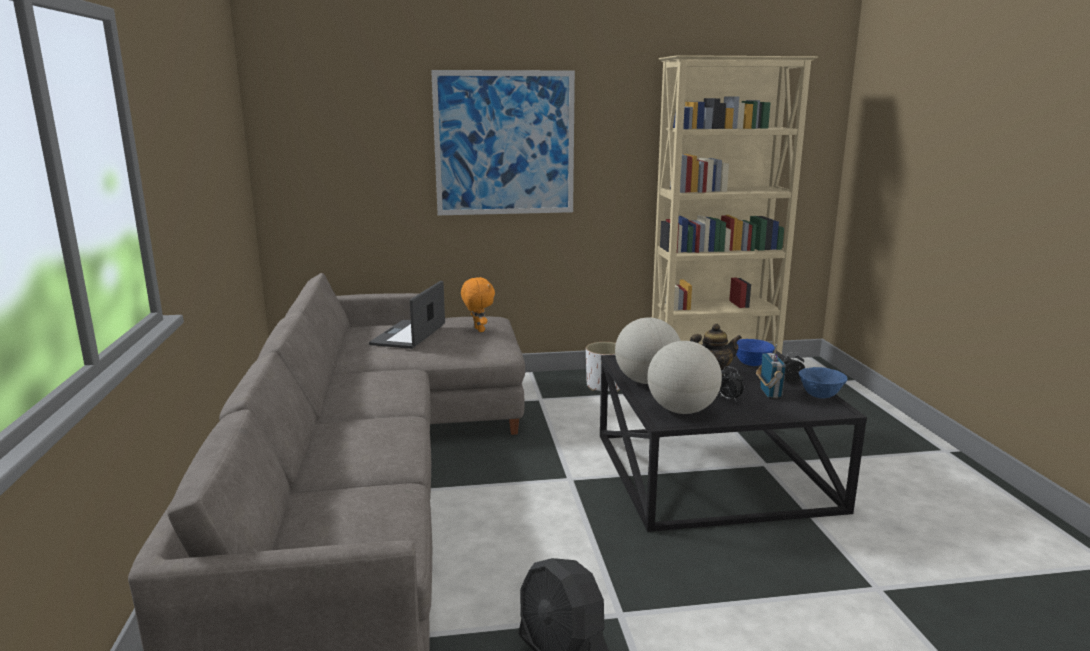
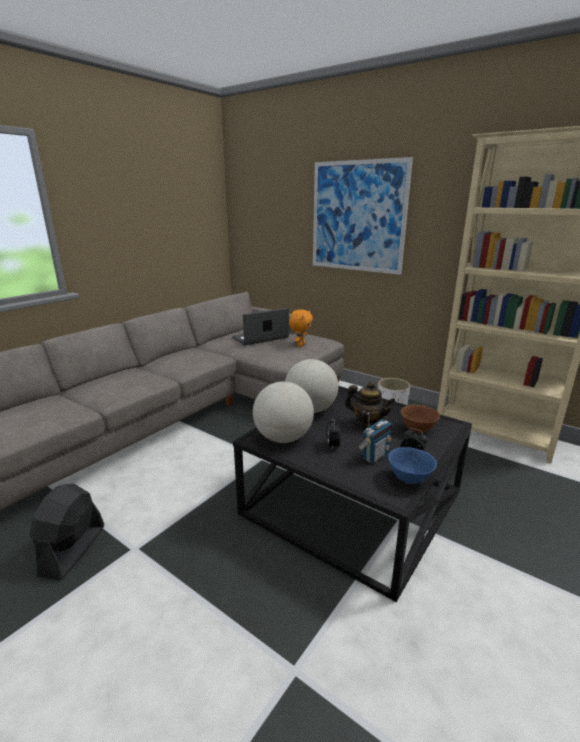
camera: 45 degrees right, 5 degrees up
blue bowl [736,339,775,366] -> brown bowl [401,405,440,433]

